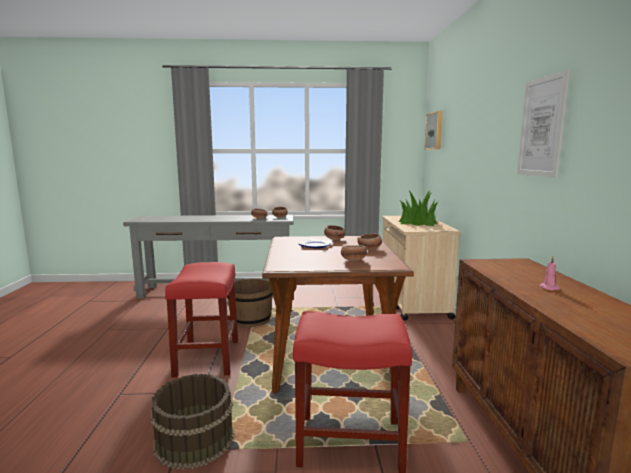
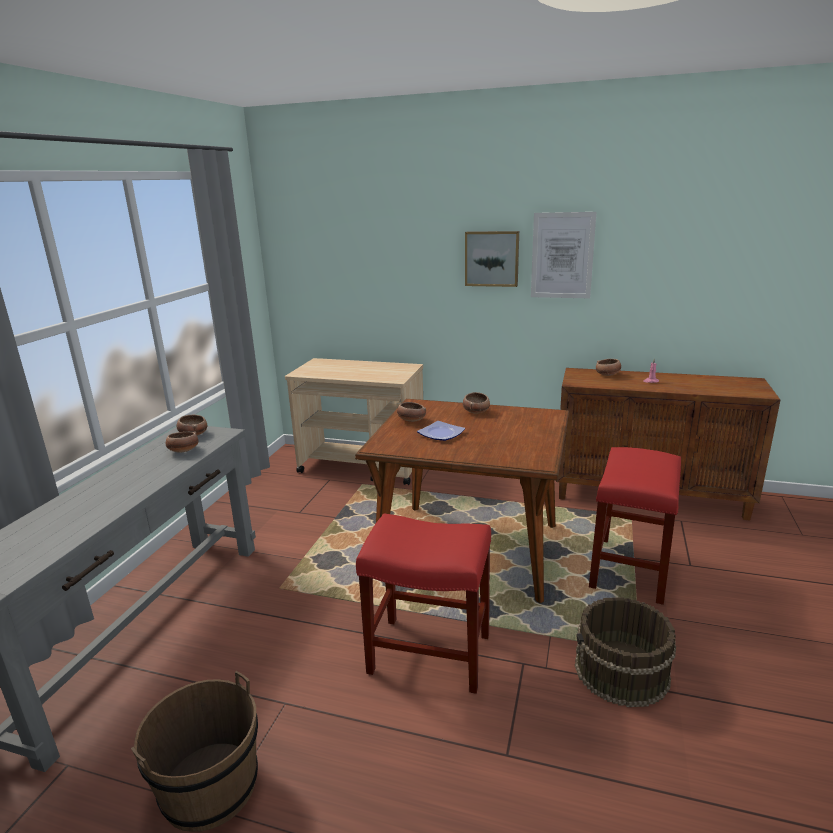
camera: 70 degrees left, 10 degrees up
brown bucket [227,279,273,328] -> brown bucket moved to [131,671,258,832]
bowl [341,245,367,261] -> bowl moved to [596,359,621,376]
potted plant [399,190,439,226] -> none
picture [425,111,443,150] -> picture moved to [465,231,519,287]

